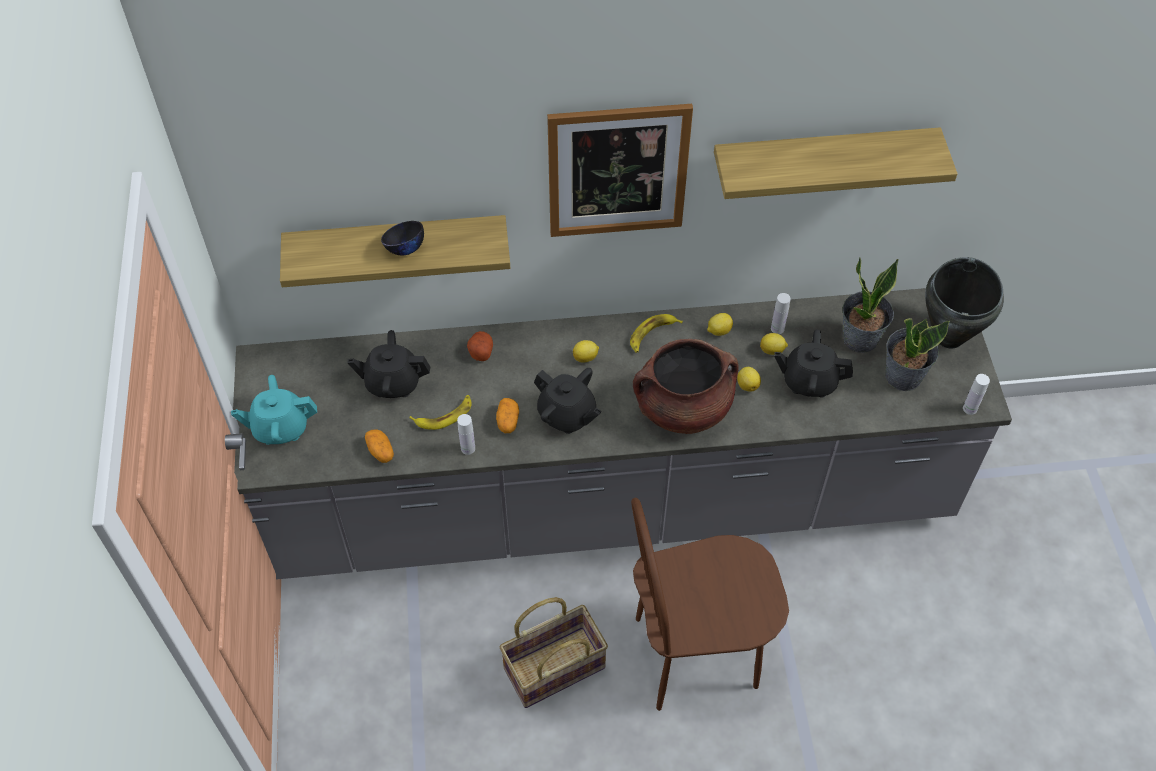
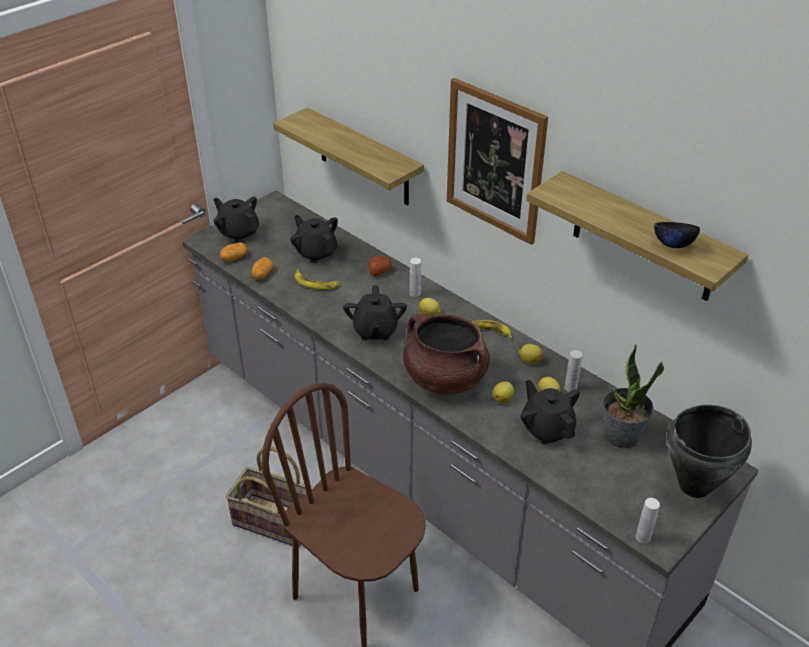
camera: 50 degrees right, 15 degrees down
turquoise teapot [231,375,317,445] -> black teapot [213,197,259,242]
black bowl [381,221,424,255] -> black bowl moved to [654,222,700,248]
white bottle [457,414,475,455] -> white bottle moved to [410,258,421,297]
potato [496,398,519,433] -> potato moved to [220,242,248,262]
potted plant [885,318,950,391] -> none

